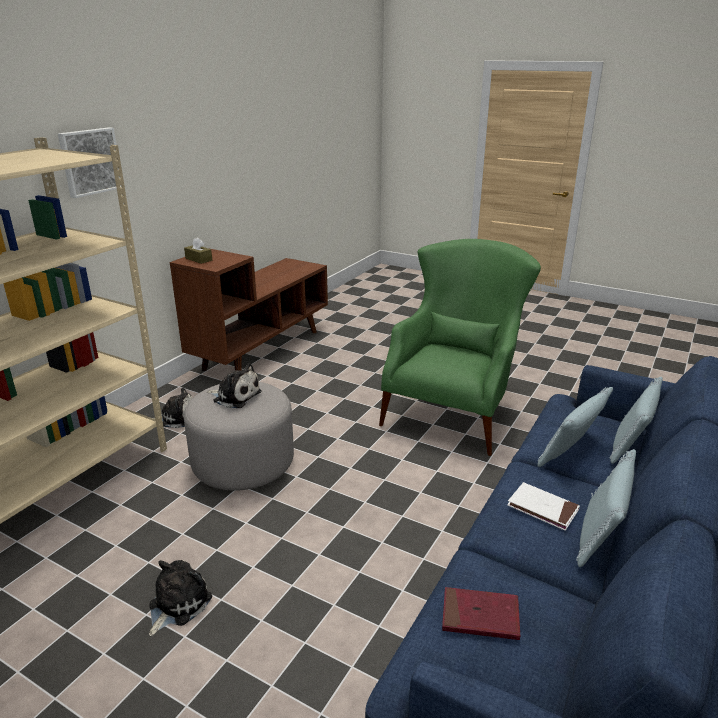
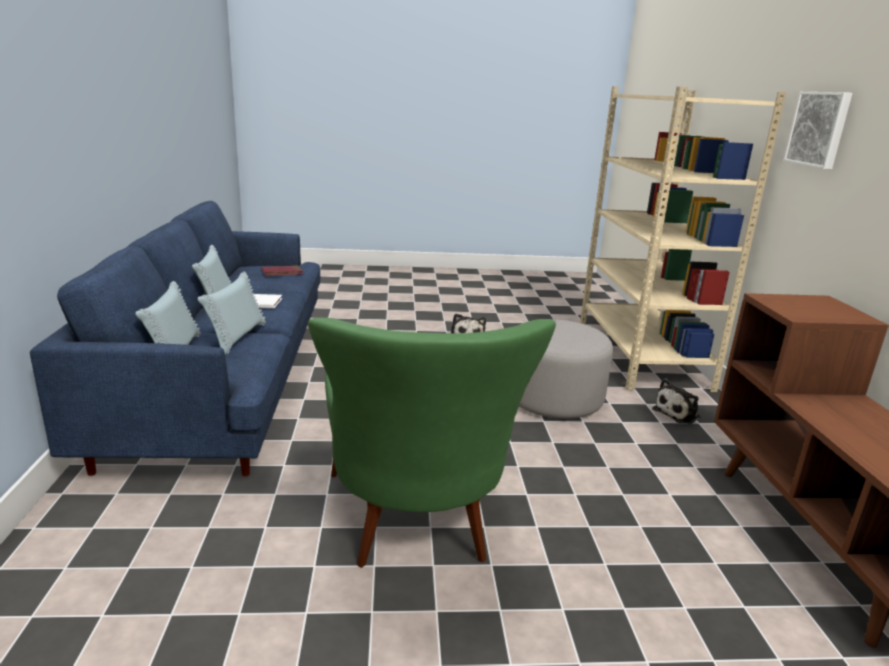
camera: 145 degrees right, 5 degrees down
brown tissue box [184,237,212,264] -> none
plush toy [207,363,261,408] -> none

